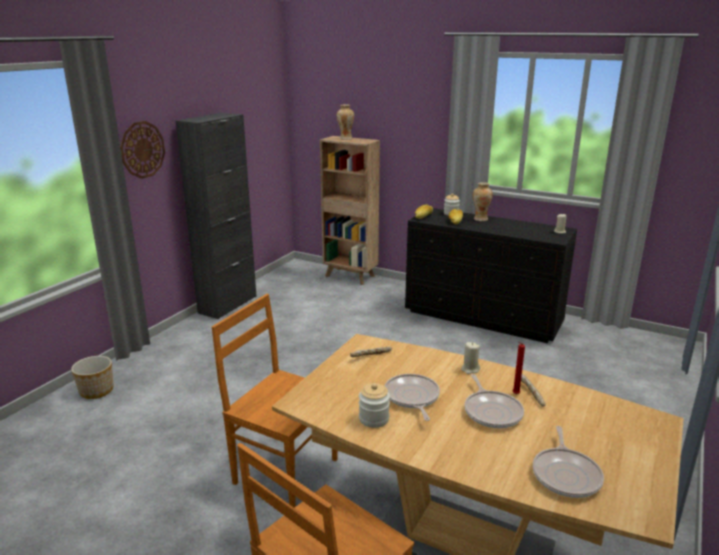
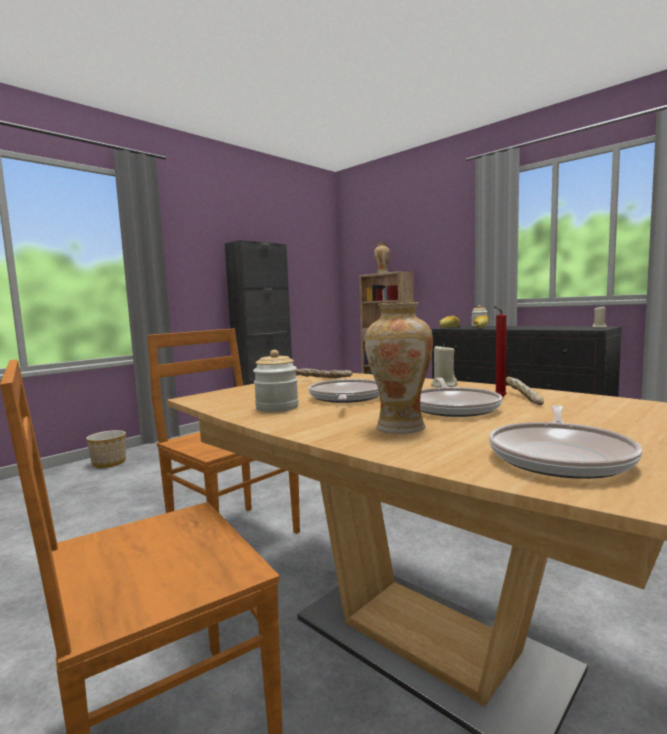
camera: 15 degrees right, 15 degrees down
wall clock [120,121,165,179] -> none
vase [473,182,493,221] -> vase moved to [365,302,433,434]

